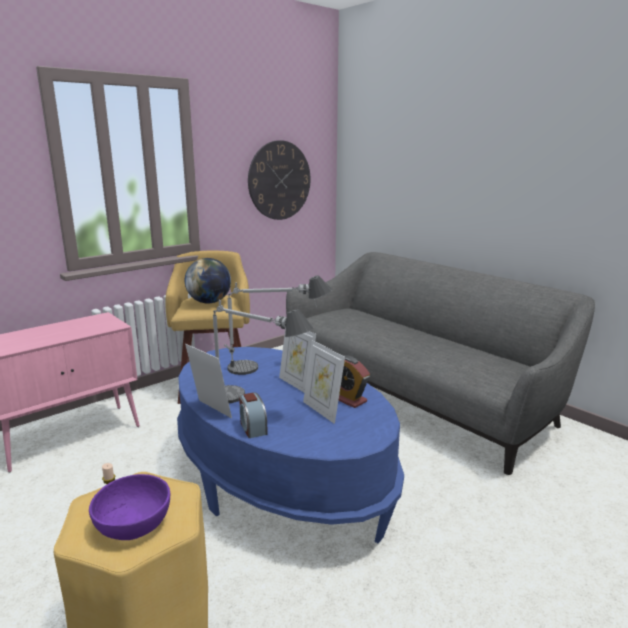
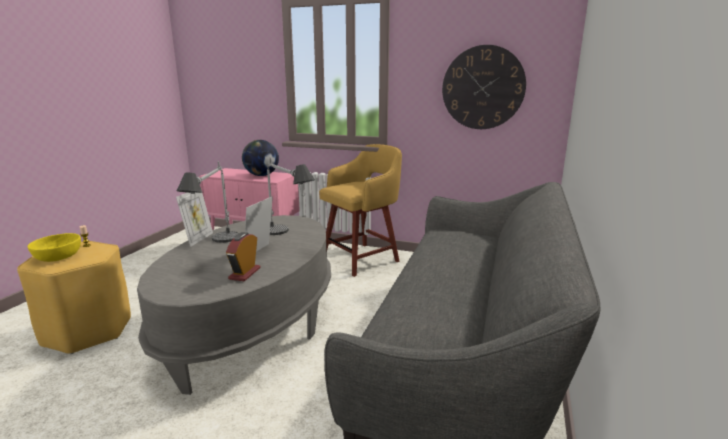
camera: 60 degrees right, 0 degrees up
purple bowl [89,474,170,540] -> yellow bowl [28,233,81,262]
blue coffee table [177,347,404,543] -> grey coffee table [137,215,331,395]
globe [185,258,231,304] -> globe moved to [242,140,279,176]
alarm clock [239,393,268,438] -> none
picture frame [303,340,345,424] -> none

